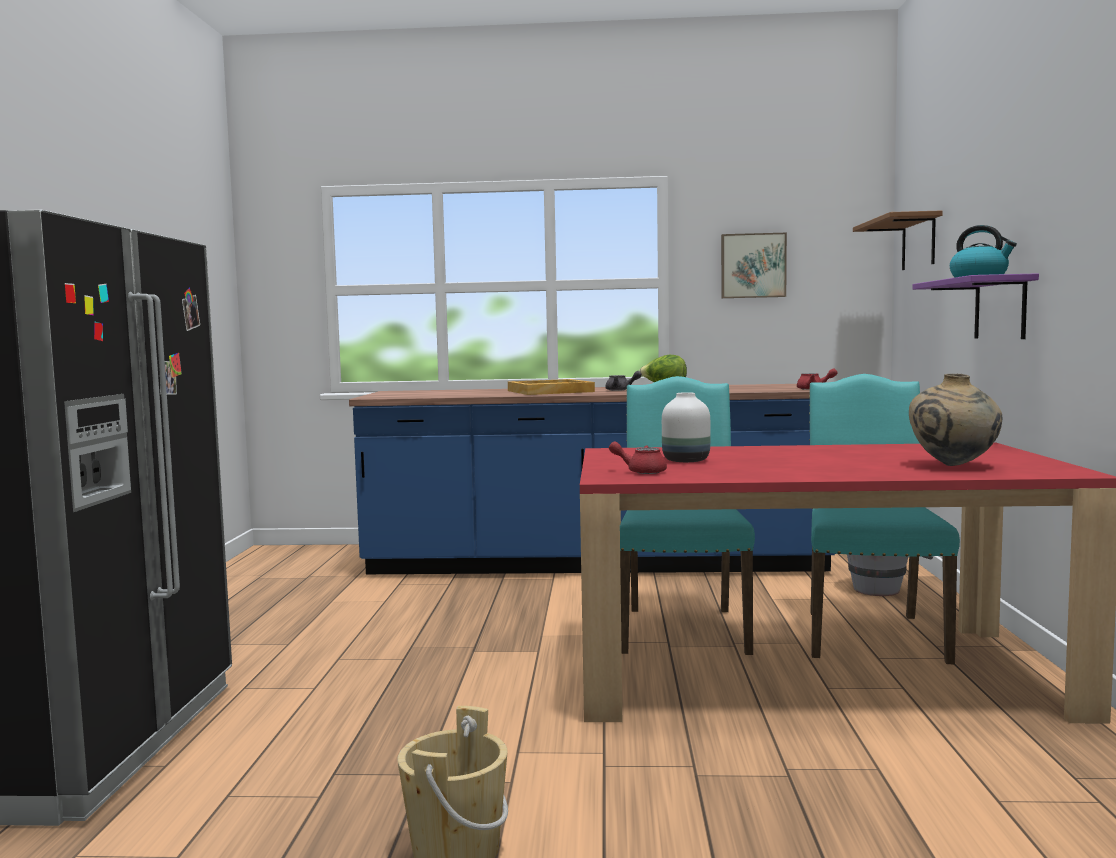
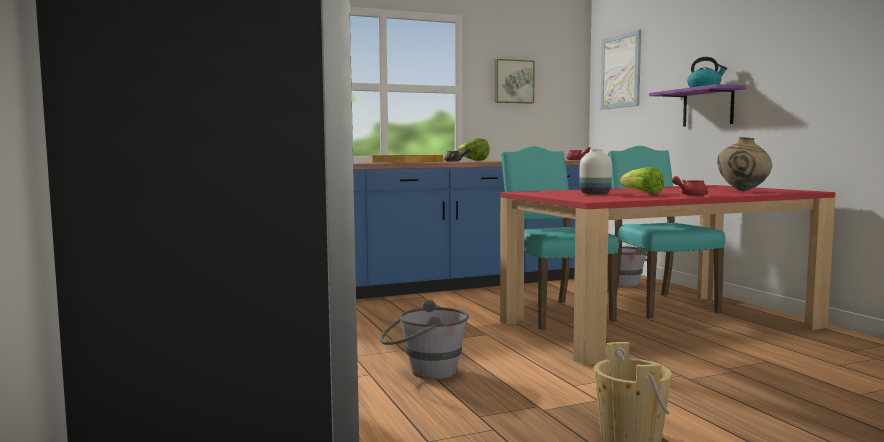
camera: 25 degrees left, 0 degrees up
red teapot [609,441,667,474] -> red teapot moved to [672,176,708,196]
brown shelf [853,210,943,270] -> picture [600,29,641,110]
none -> grey bucket [380,299,469,379]
none -> lettuce [620,167,664,194]

